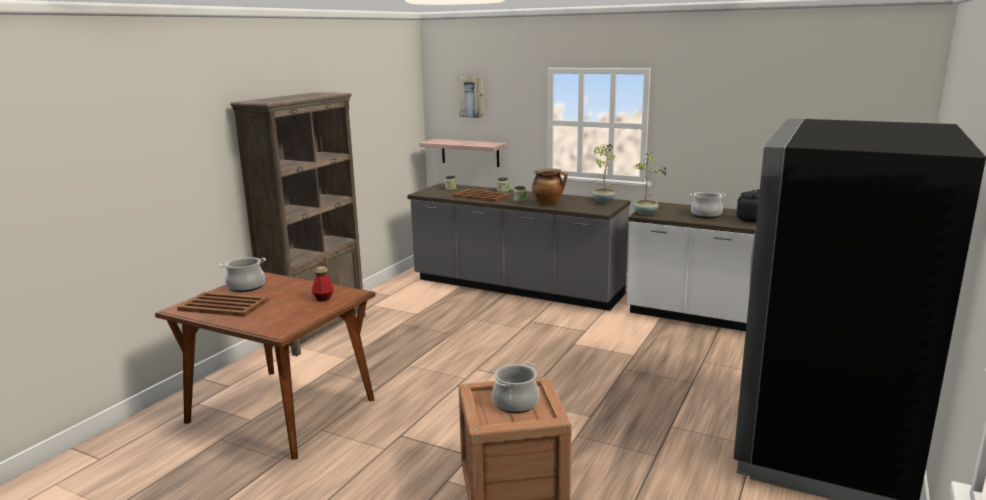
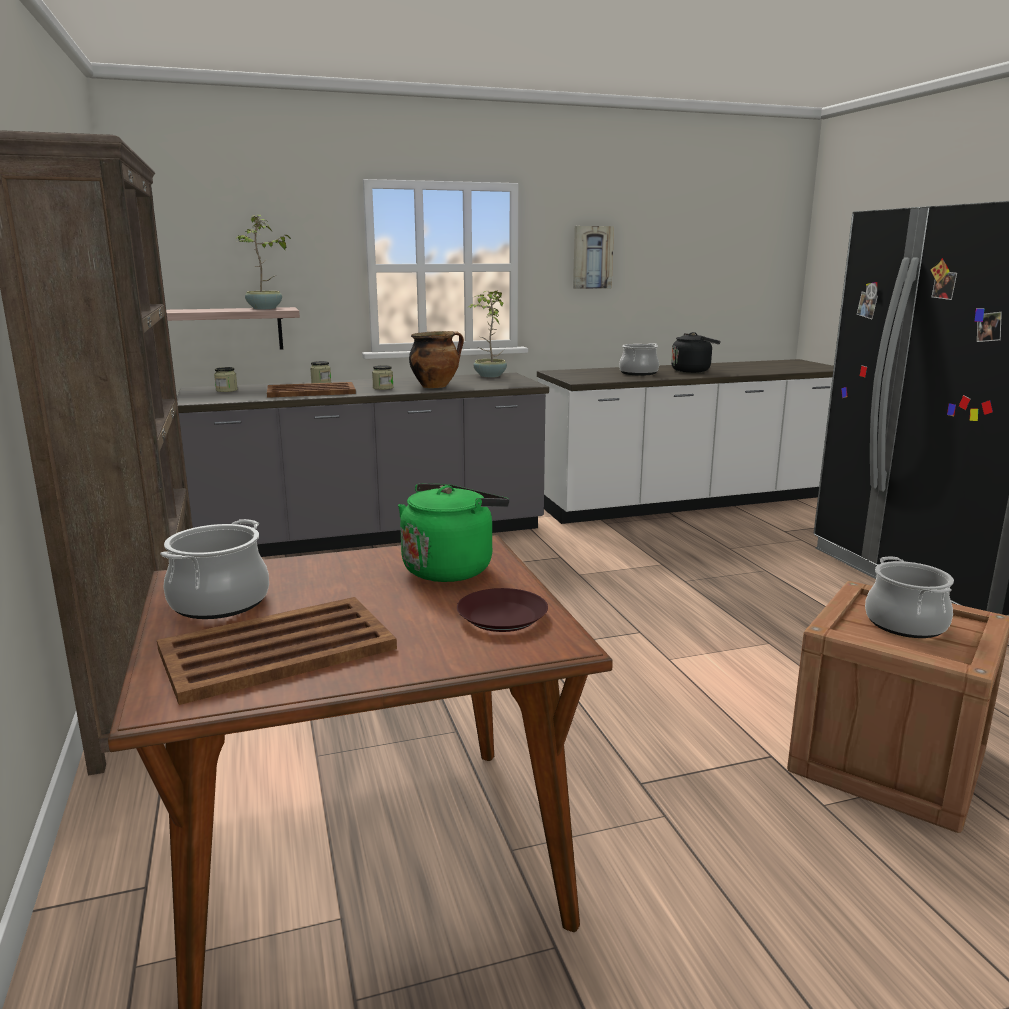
camera: 45 degrees left, 0 degrees up
bottle [312,266,334,301] -> green kettle [398,484,509,582]
picture [458,77,484,118] -> picture moved to [573,226,614,289]
potted plant [633,152,666,215] -> potted plant moved to [235,215,291,309]
none -> brown plate [457,588,548,632]

